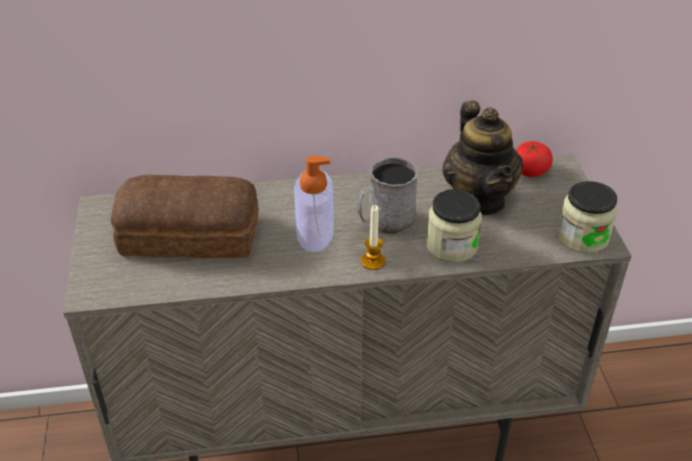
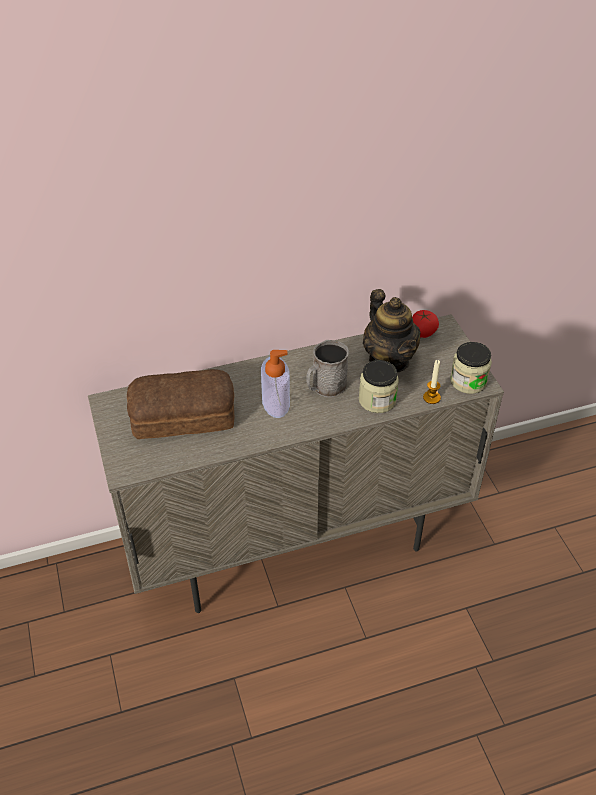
camera: 10 degrees left, 5 degrees up
candle [361,205,386,270] -> candle moved to [423,360,441,404]

